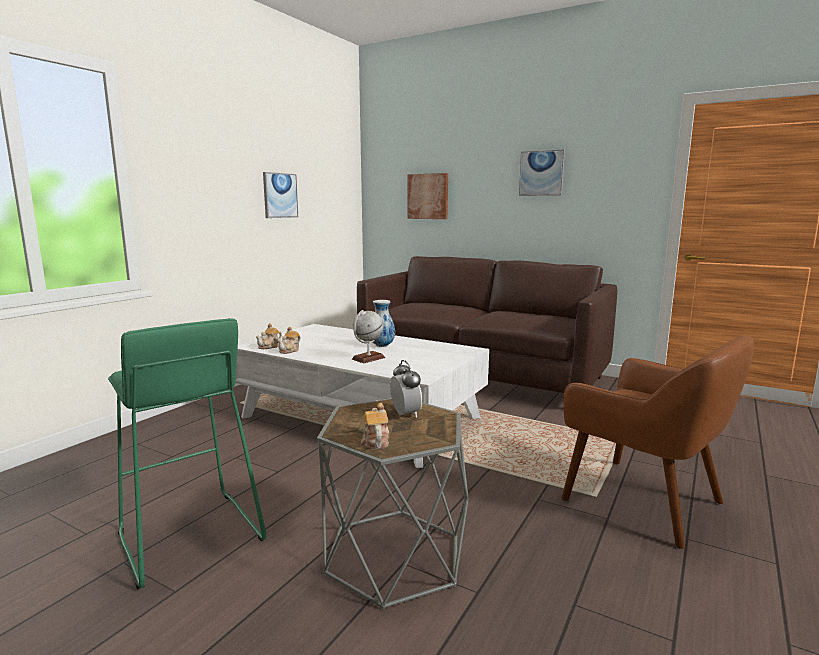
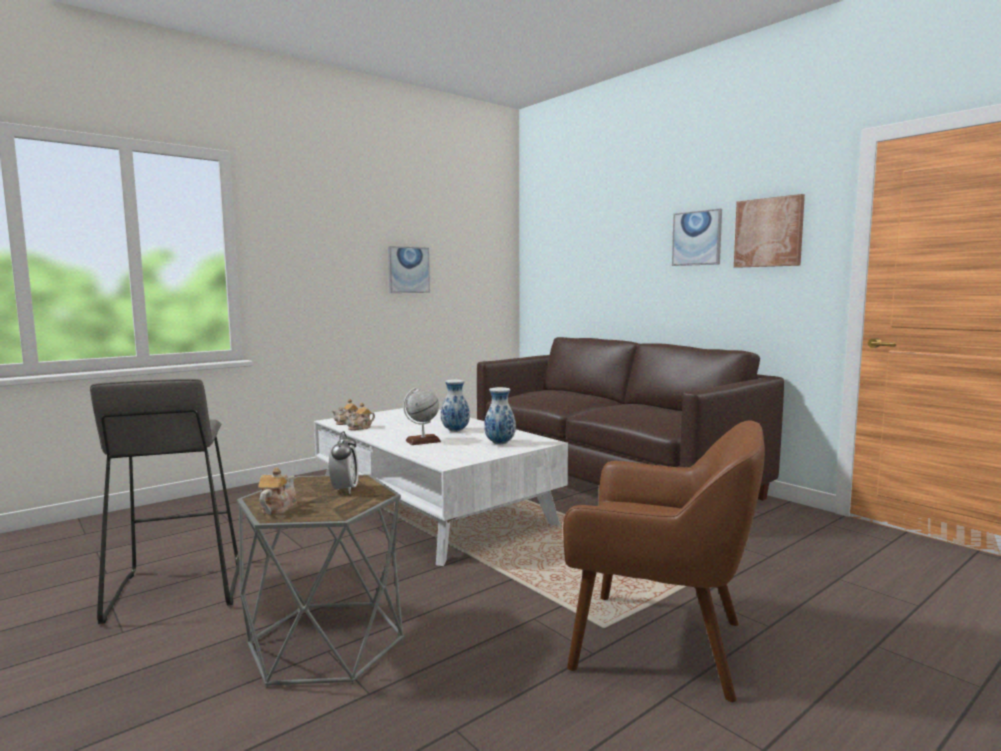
camera: 20 degrees right, 5 degrees down
green stool [108,318,266,589] -> grey stool [90,379,240,624]
picture [407,173,448,219] -> picture moved to [734,194,805,268]
brown armchair [561,336,754,549] -> brown armchair turned 45 degrees counterclockwise [563,420,765,703]
none -> vase [484,387,516,444]

